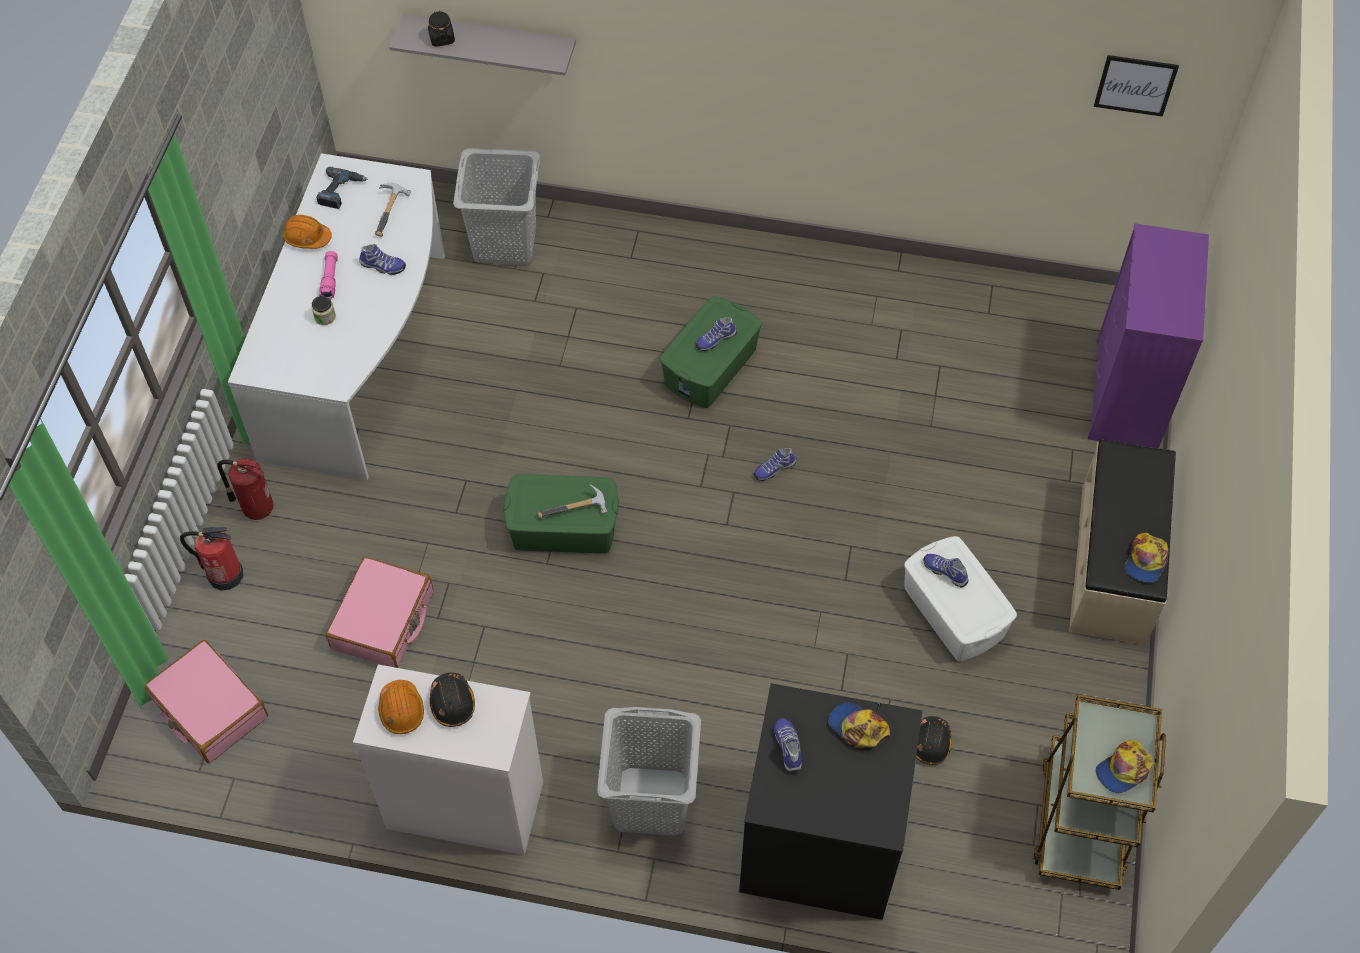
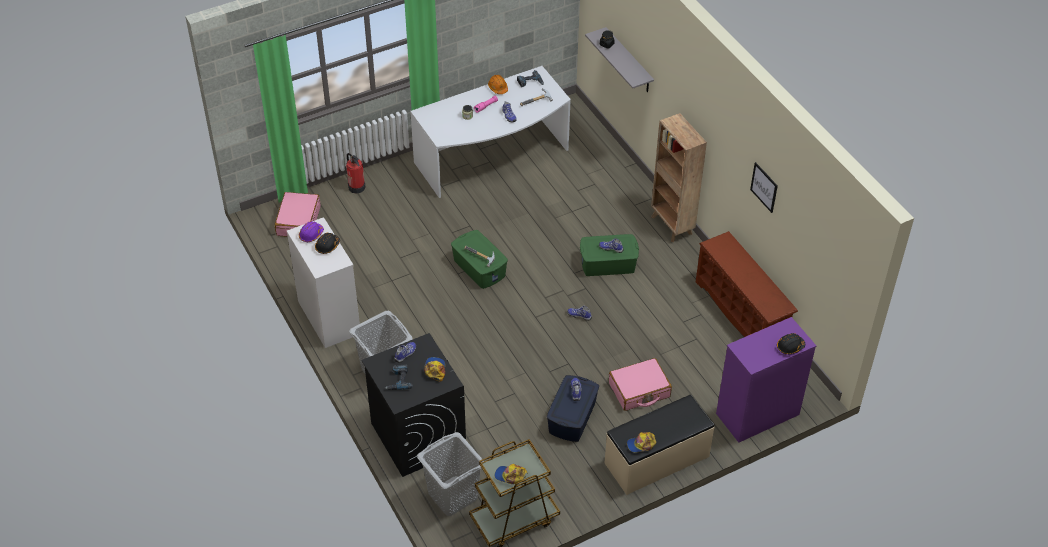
camera: 50 degrees right, 10 degrees down
fire extinguisher [217,458,273,520] -> none
pink suitcase [326,557,433,668] -> pink suitcase moved to [609,358,672,411]
orange hard hat [378,680,424,734] -> purple hard hat [299,221,324,242]
grey laundry basket [453,148,540,265] -> grey laundry basket moved to [417,432,484,516]
white storage box [904,536,1017,661] -> blue storage box [547,375,599,442]
black hard hat [916,716,952,765] -> black hard hat moved to [777,333,805,354]
picture [1094,55,1179,117] -> picture moved to [750,162,778,213]
none -> power drill [385,365,413,390]
none -> brown bookcase [651,113,707,242]
none -> brown shoe rack [696,231,798,337]

